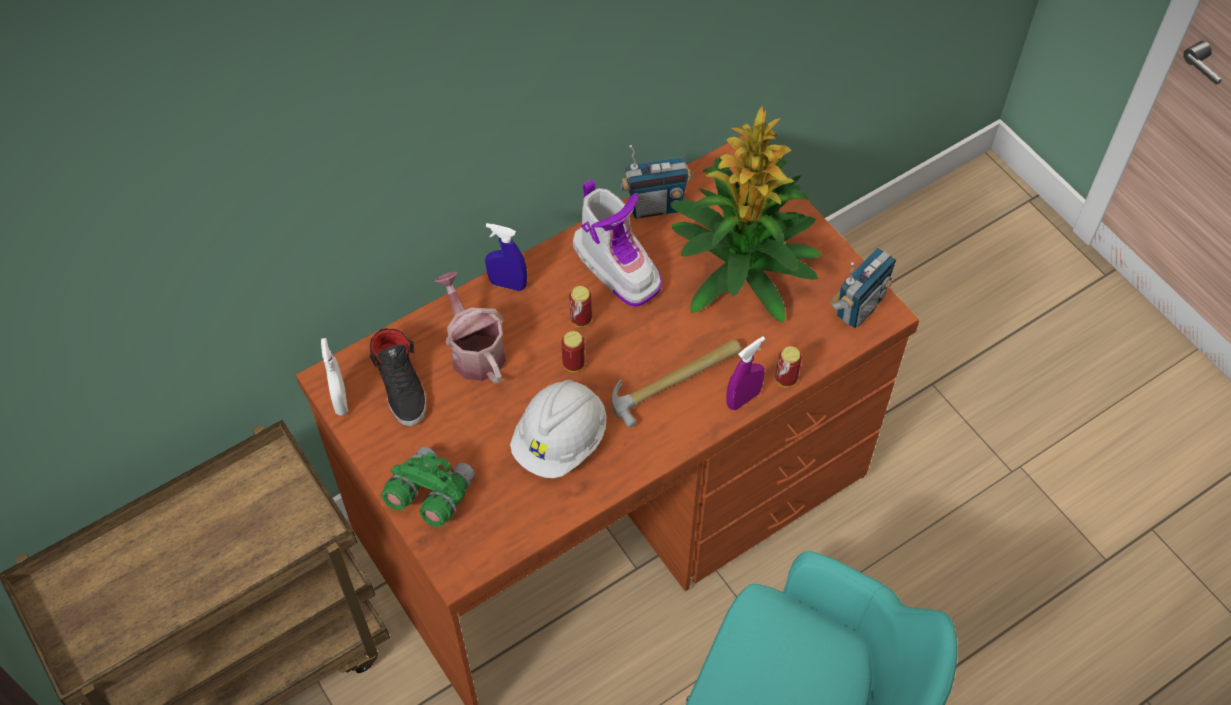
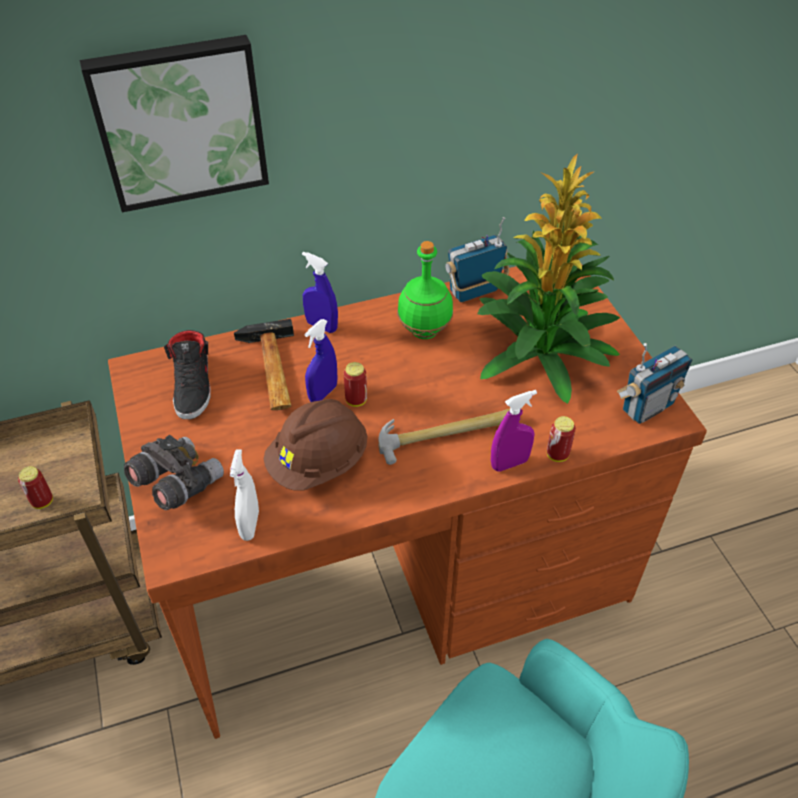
camera: 15 degrees right, 10 degrees down
white spray bottle [321,338,348,416] -> white spray bottle moved to [230,449,259,541]
green binoculars [381,447,475,527] -> grey binoculars [124,435,224,510]
watering can [434,272,506,384] -> hammer [234,319,294,410]
white hard hat [510,380,606,478] -> brown hard hat [264,399,368,491]
can [569,286,592,327] -> can moved to [18,466,53,509]
boot [573,179,662,307] -> green bottle [397,241,453,339]
radio [620,145,692,219] -> radio turned 150 degrees clockwise [445,217,509,302]
none -> picture [80,35,269,212]
none -> blue spray bottle [305,319,338,402]

